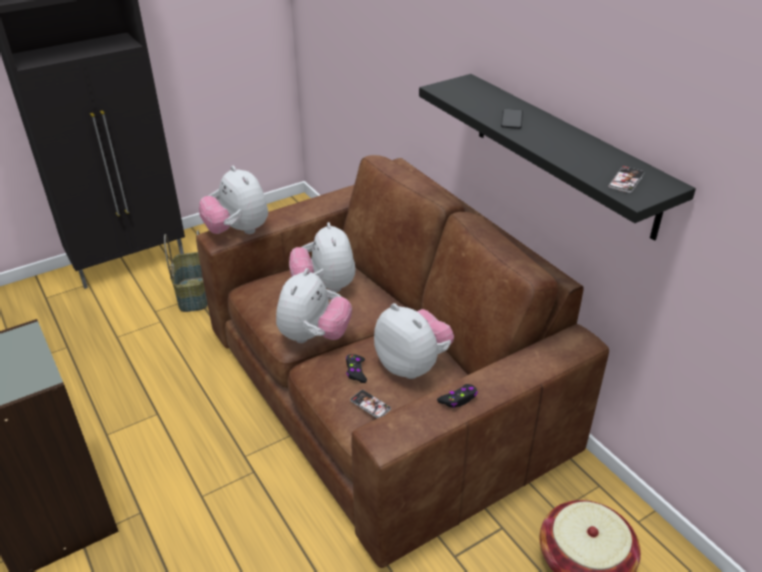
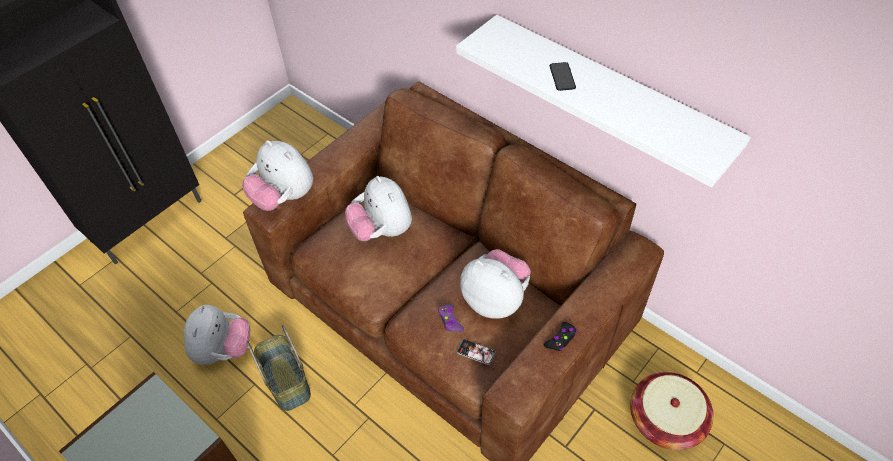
camera: 15 degrees left, 15 degrees up
basket [164,230,208,312] -> basket moved to [247,325,311,411]
plush toy [276,268,352,343] -> plush toy moved to [184,305,250,365]
black game controller [346,354,367,383] -> purple game controller [438,304,464,332]
black shelf [419,74,696,241] -> white shelf [456,15,751,188]
phone [608,166,645,193] -> none

